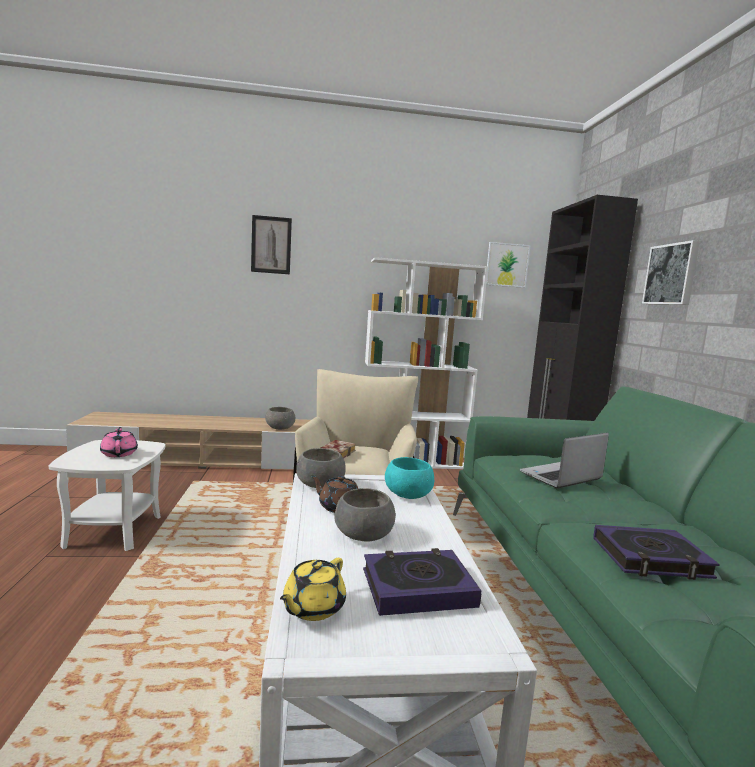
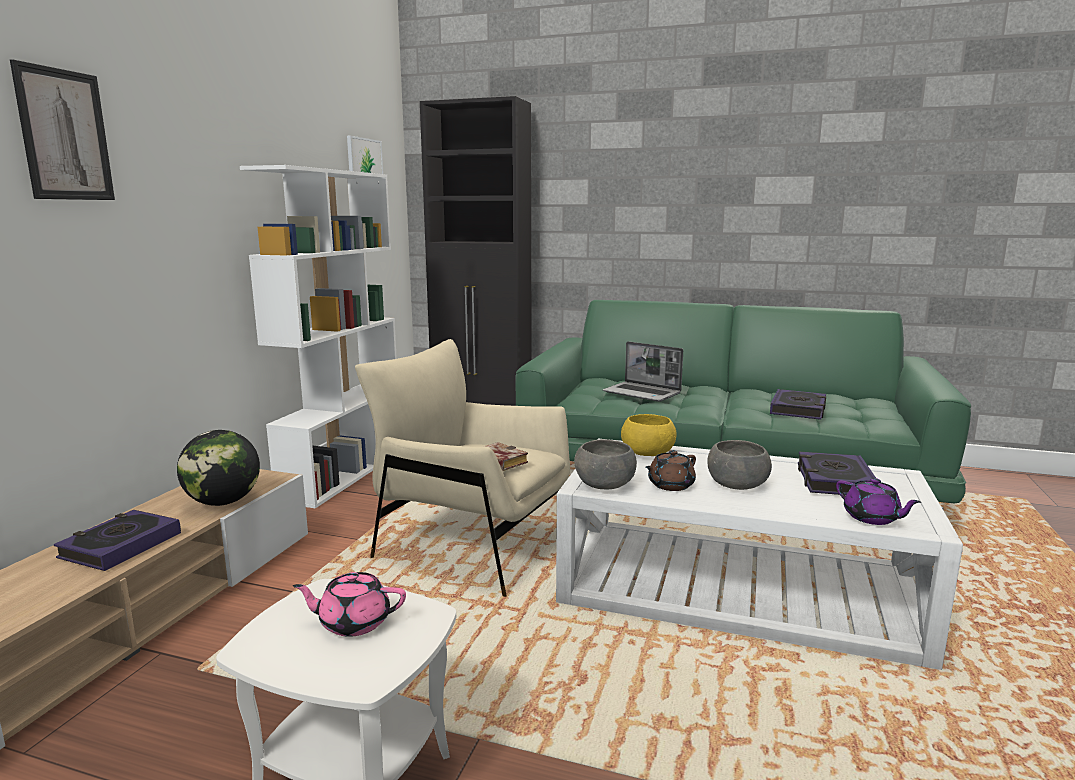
camera: 65 degrees left, 5 degrees up
grey bowl [265,407,295,430] -> globe [177,430,260,506]
yellow teapot [280,558,346,621] -> purple teapot [836,478,921,525]
turquoise bowl [385,457,434,499] -> yellow bowl [621,414,677,456]
laptop [520,433,609,488] -> laptop turned 45 degrees counterclockwise [603,341,683,402]
picture [642,240,700,305] -> none
none -> book [54,510,181,571]

